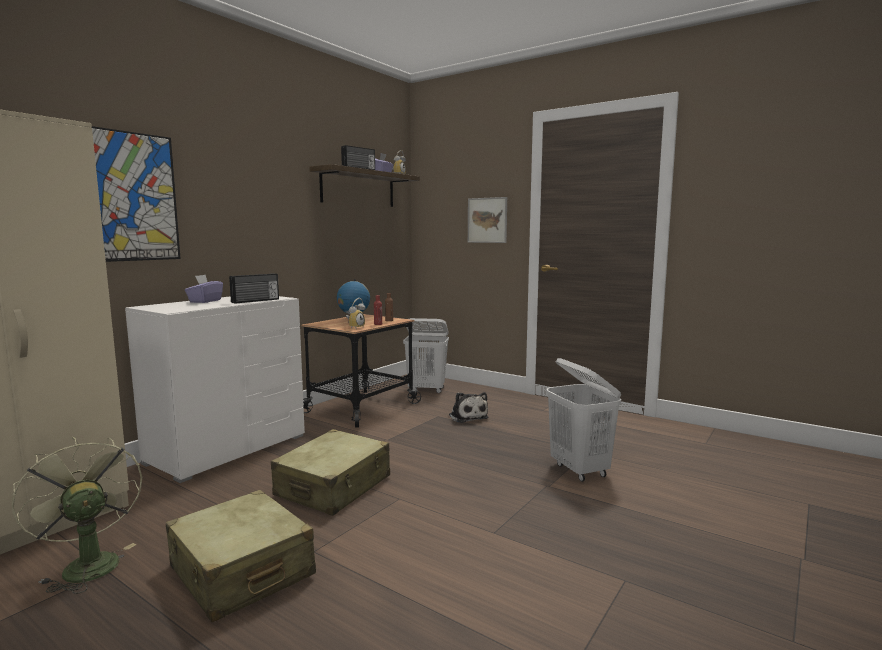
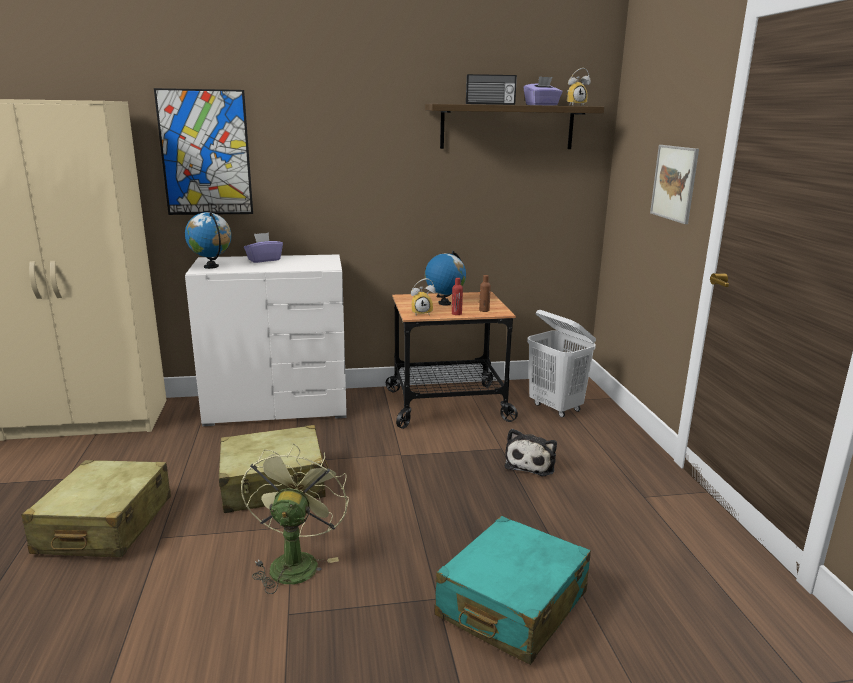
camera: 45 degrees right, 10 degrees up
green fan [12,437,142,594] -> green fan moved to [241,443,349,594]
radio [229,273,279,304] -> none
white laundry basket [546,358,621,482] -> turquoise suitcase [435,516,591,665]
none -> globe [185,212,231,269]

